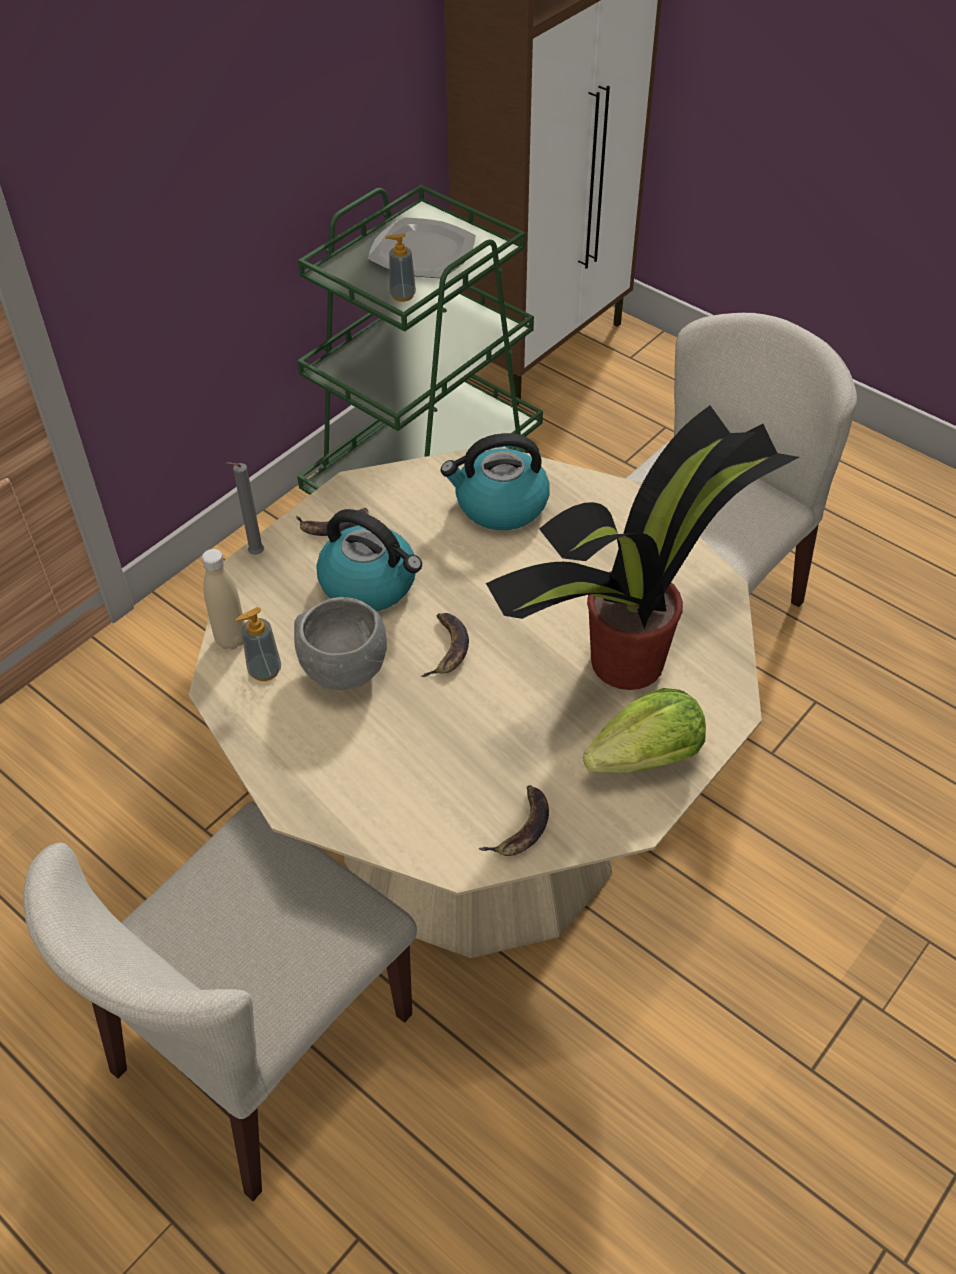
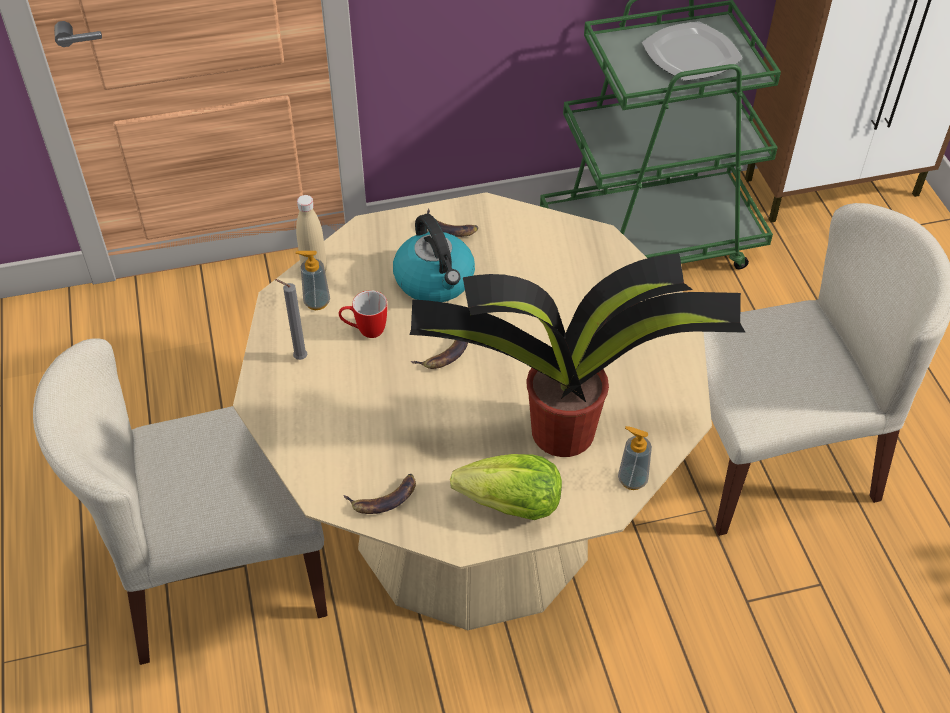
camera: 35 degrees right, 0 degrees up
grey candle [225,462,264,555] -> grey candle moved to [275,279,308,360]
grey bowl [294,597,387,690] -> mug [339,290,387,338]
soap dispenser [385,233,416,302] -> soap dispenser moved to [618,426,652,490]
kettle [441,433,550,530] -> none

